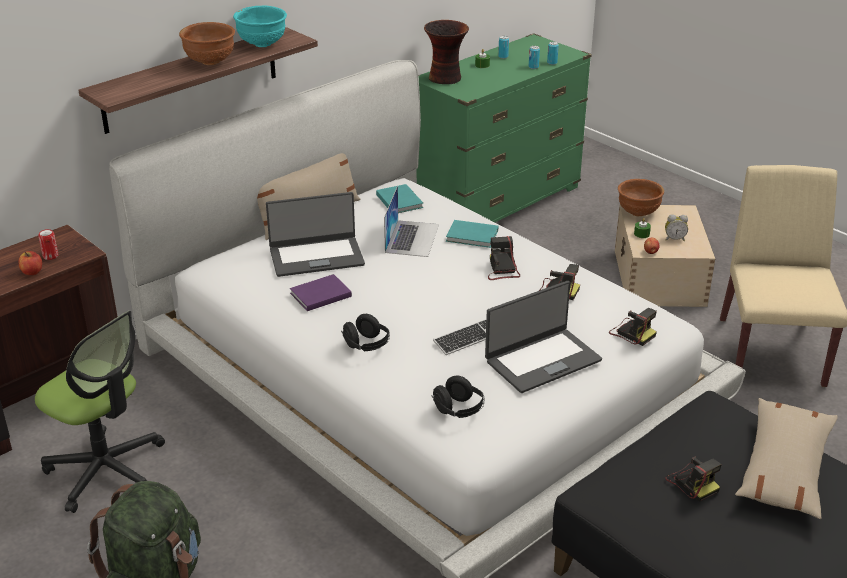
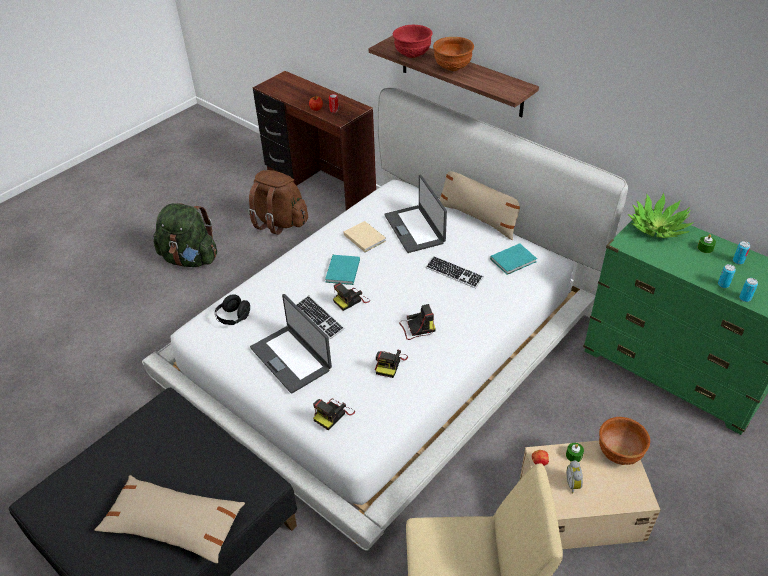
camera: 85 degrees right, 10 degrees up
office chair [35,311,165,513] -> brown backpack [248,170,308,235]
turquoise bowl [233,6,287,47] -> none
purple book [290,274,352,311] -> beige book [344,221,386,252]
black headphones [341,314,390,351] -> none
laptop [384,186,439,257] -> keyboard [426,256,484,289]
vase [424,20,469,84] -> potted plant [628,193,694,238]
turquoise book [446,220,498,248] -> turquoise book moved to [325,255,360,285]
camera [665,456,722,502] -> camera moved to [333,282,370,311]
none -> red bowl [393,25,433,58]

